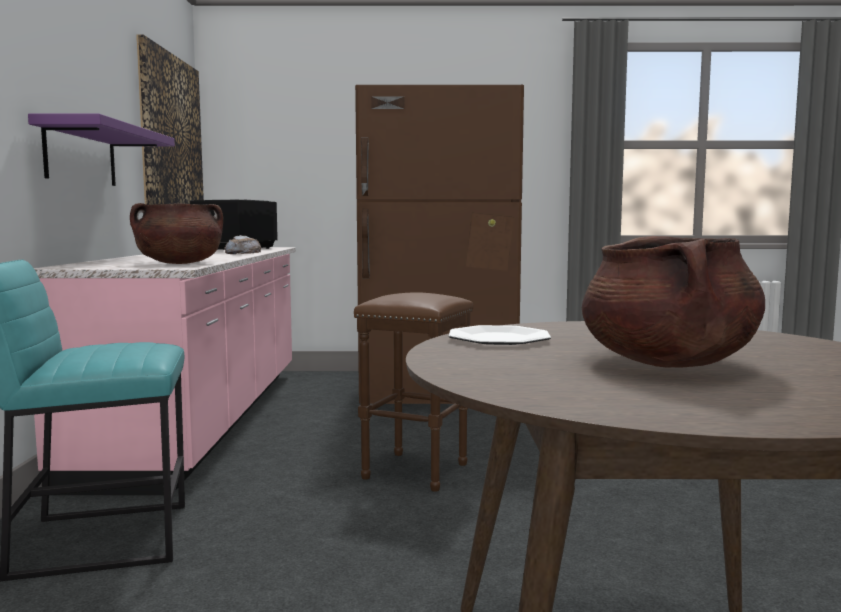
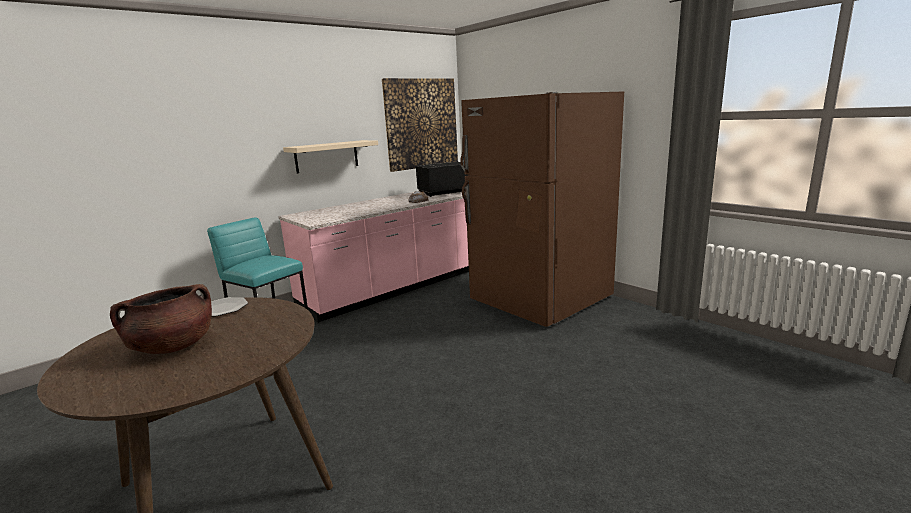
camera: 50 degrees right, 10 degrees up
purple shelf [28,114,175,186] -> beige shelf [283,140,378,173]
brown cooking pot [130,203,223,264] -> none
brown stool [354,292,473,492] -> none

